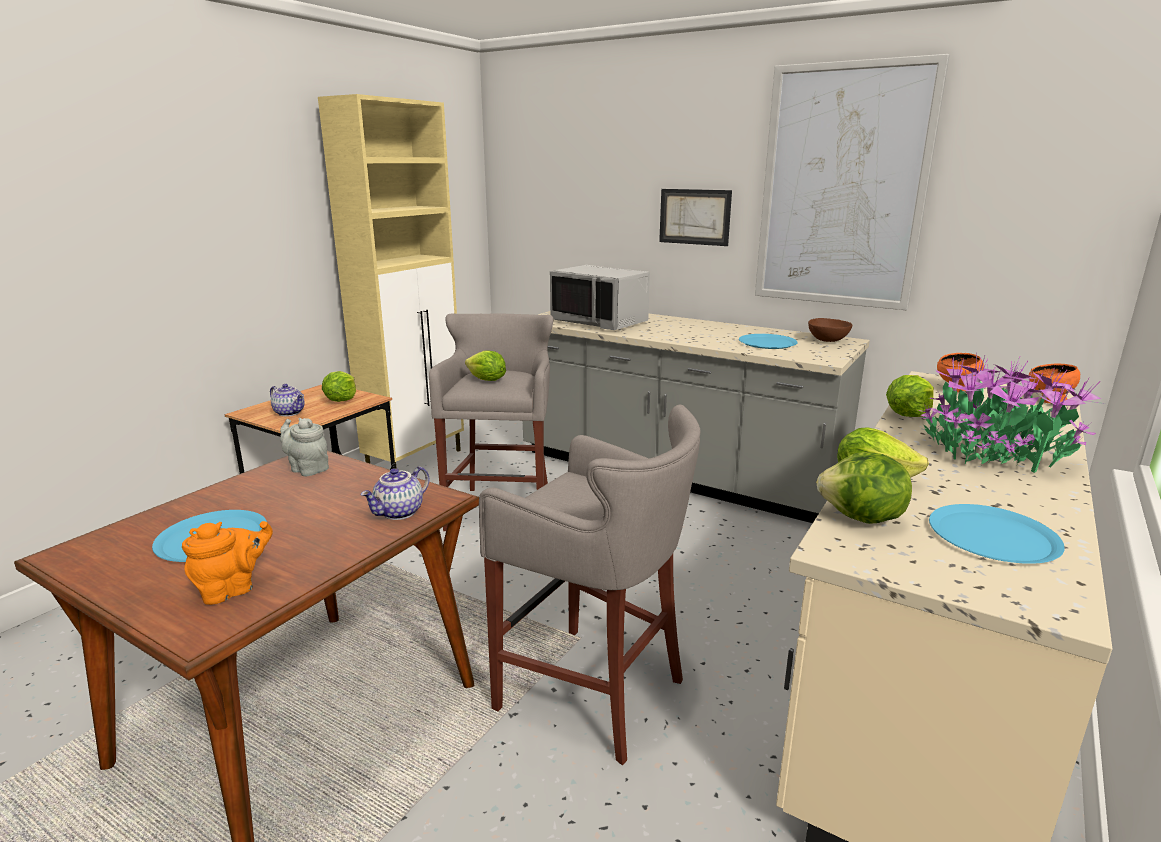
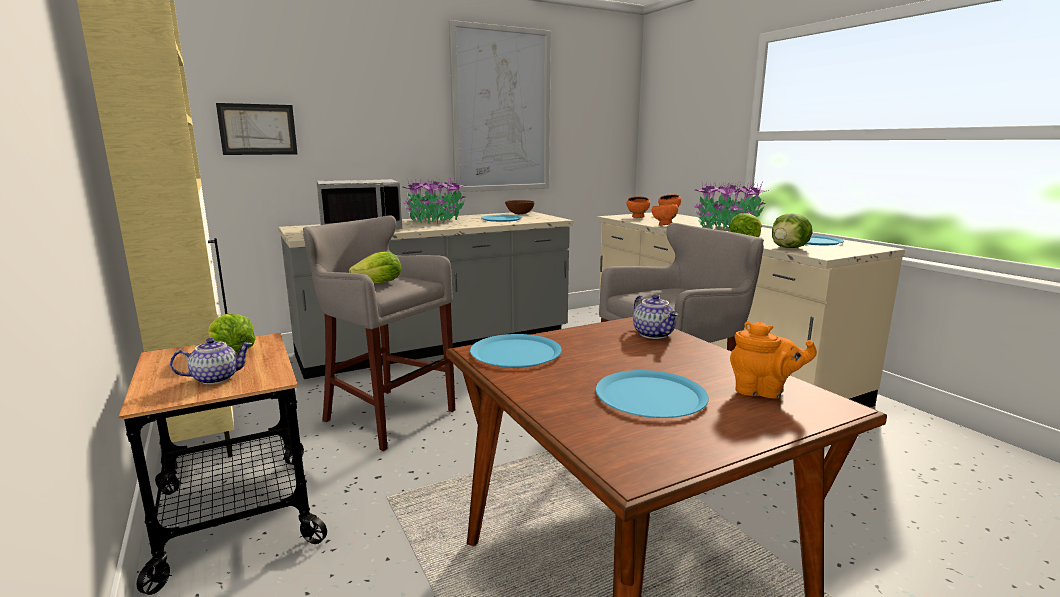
camera: 60 degrees left, 5 degrees down
orange teapot [182,521,273,605] -> orange teapot turned 120 degrees clockwise [730,322,817,398]
grey teapot [280,418,329,476] -> blue plate [470,334,562,368]
picture [659,189,732,246] -> picture moved to [216,103,297,155]
lettuce [886,375,934,417] -> orange bowl [652,204,678,226]
none -> potted plant [402,178,466,224]

